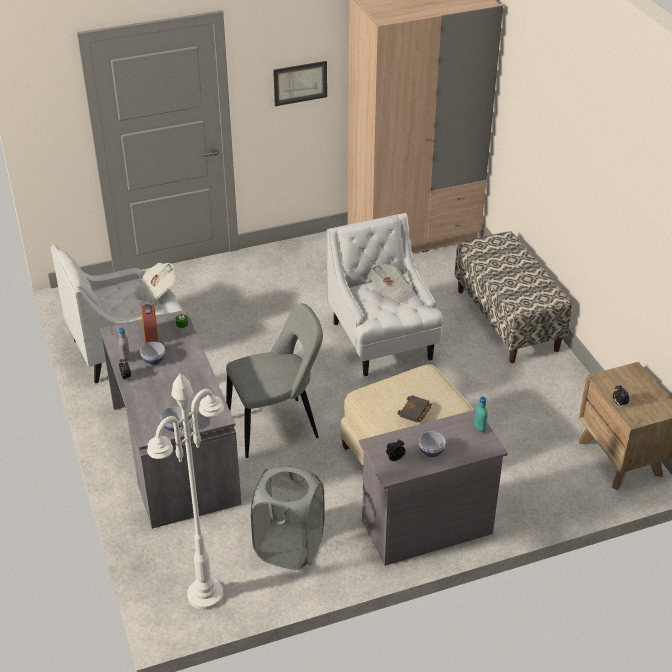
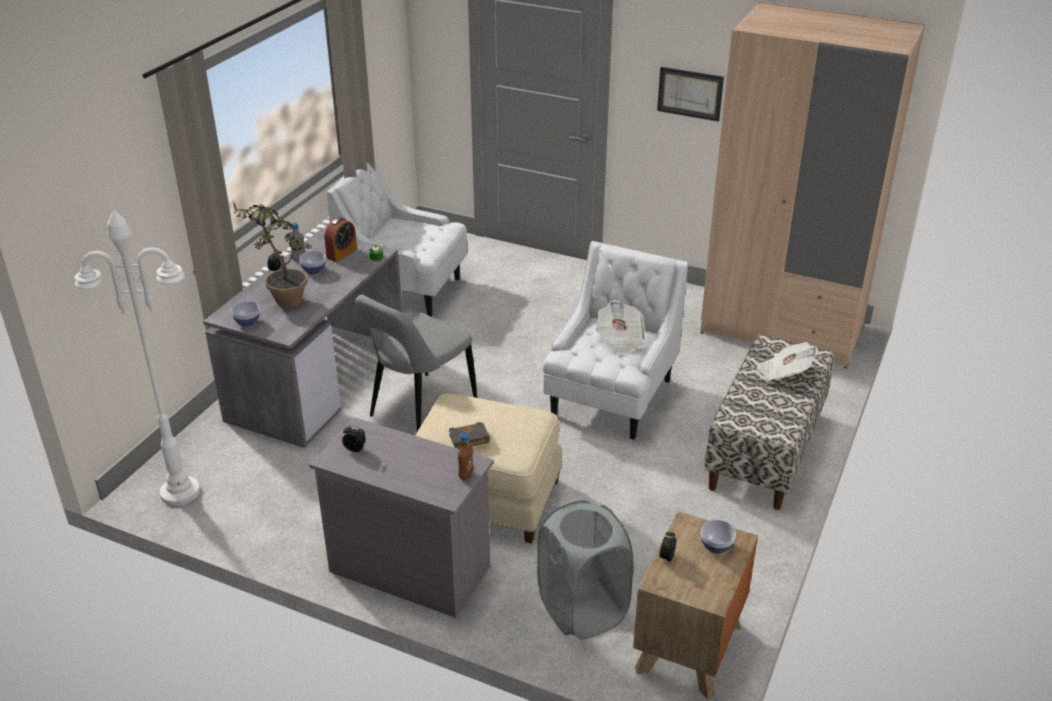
camera: 45 degrees right, 5 degrees down
newspaper [133,263,176,303] -> newspaper moved to [757,342,819,381]
grey chair [226,304,323,458] -> grey chair turned 105 degrees clockwise [355,295,477,432]
grey laundry basket [251,464,325,570] -> grey laundry basket moved to [537,500,634,640]
bowl [419,431,446,457] -> bowl moved to [701,520,736,554]
turquoise bottle [474,397,488,432] -> brown bottle [458,433,473,480]
none -> potted plant [233,201,312,308]

